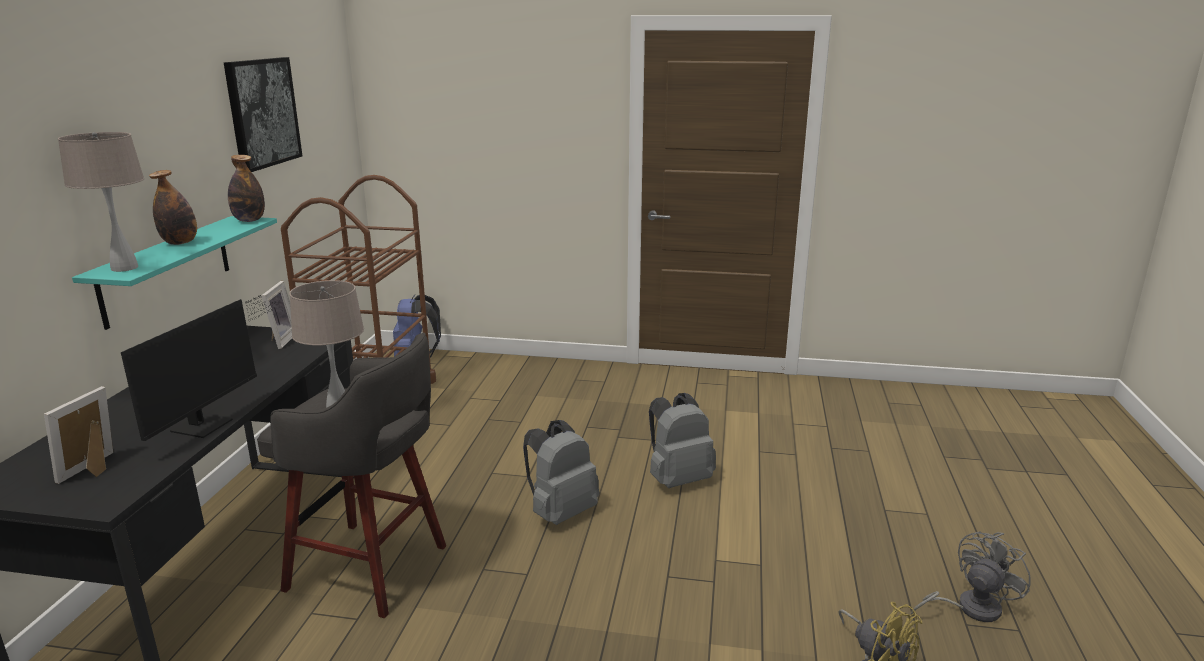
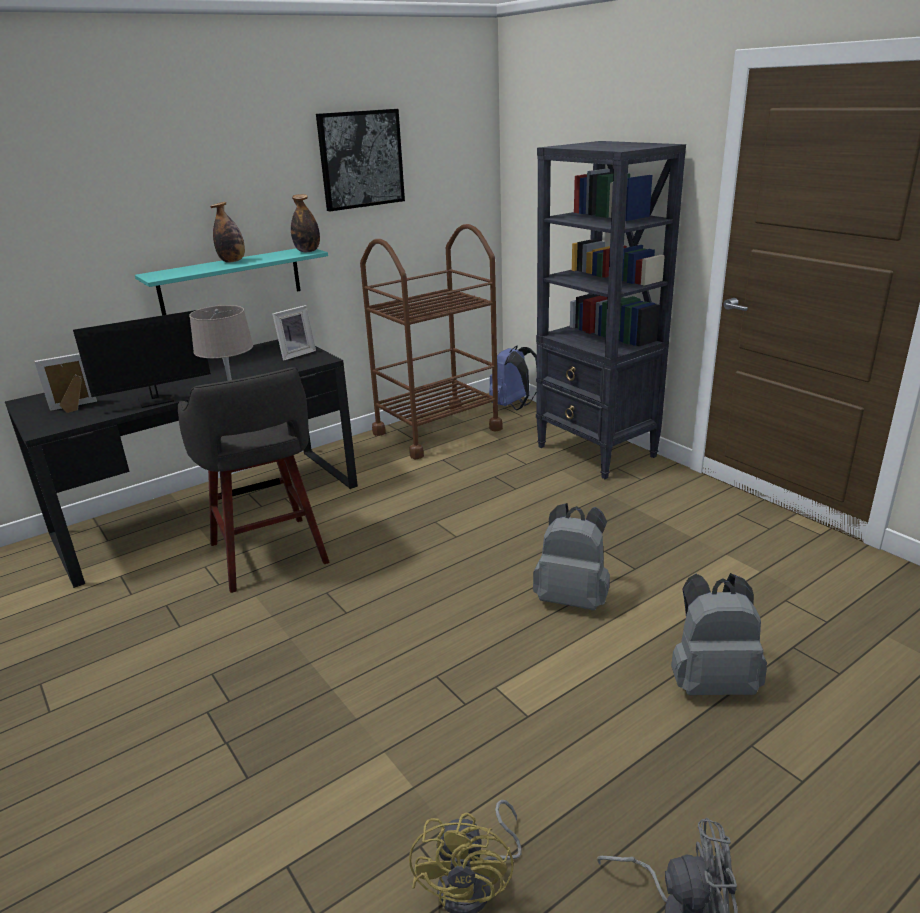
camera: 45 degrees right, 5 degrees up
beige table lamp [58,132,144,272] -> none
grey backpack [523,420,599,525] -> grey backpack moved to [671,573,767,695]
none -> black bookcase [536,141,686,479]

